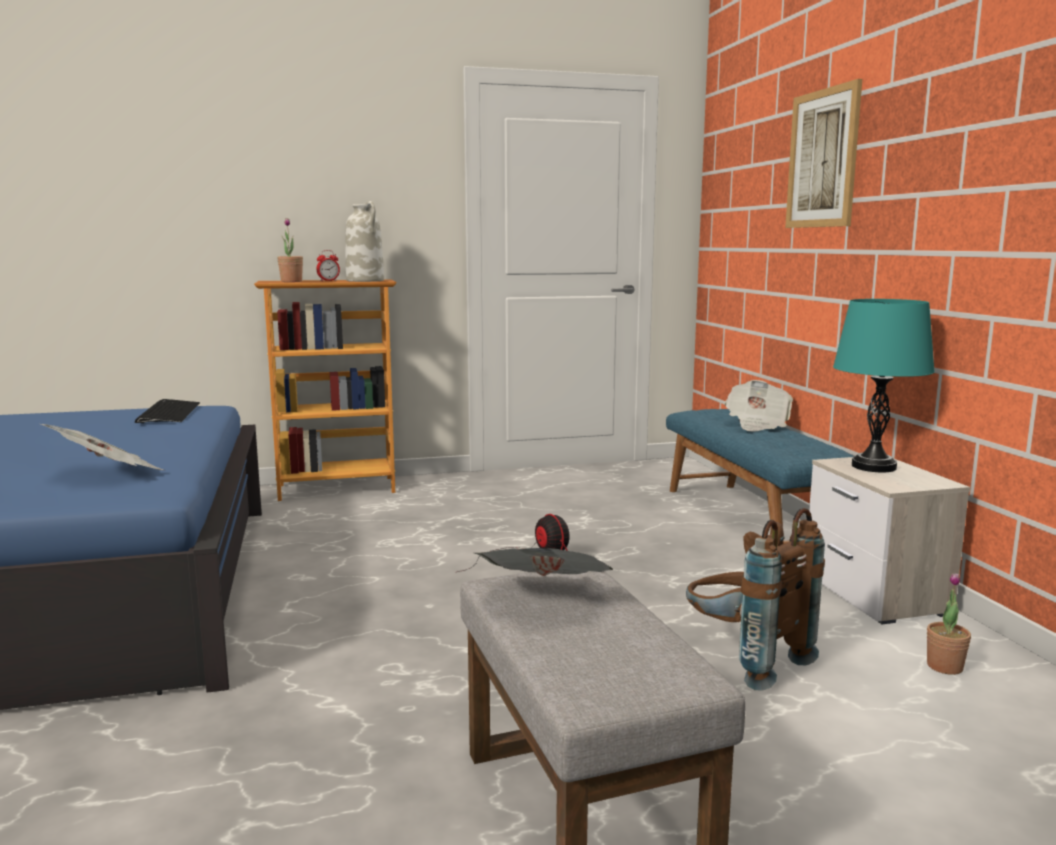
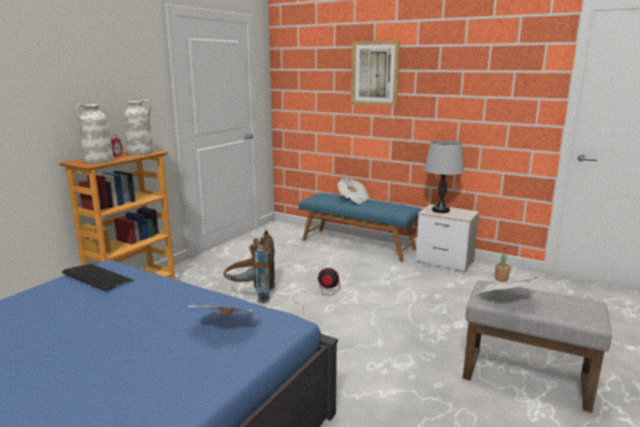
camera: 45 degrees left, 5 degrees up
potted plant [277,218,303,282] -> white vase [75,103,114,164]
brown backpack [686,508,825,691] -> brown backpack moved to [223,230,275,304]
turquoise table lamp [833,299,935,472] -> grey table lamp [424,140,464,213]

